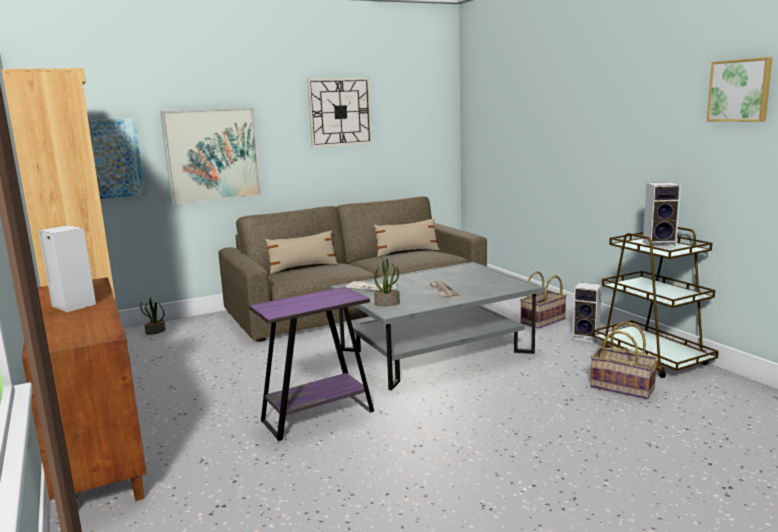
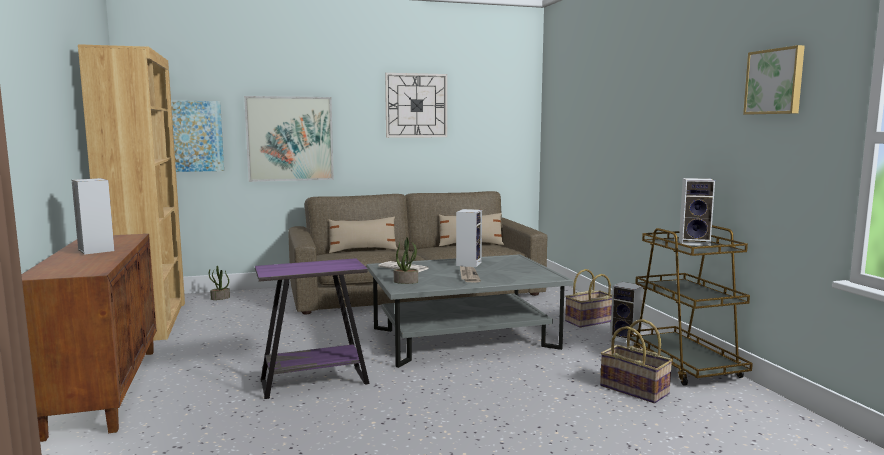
camera: 10 degrees right, 5 degrees down
none -> speaker [456,209,482,267]

